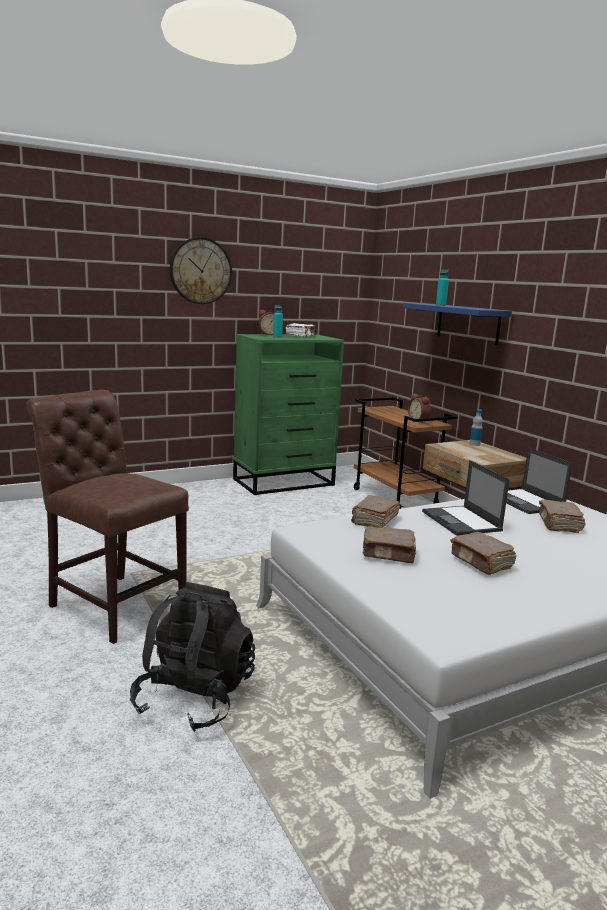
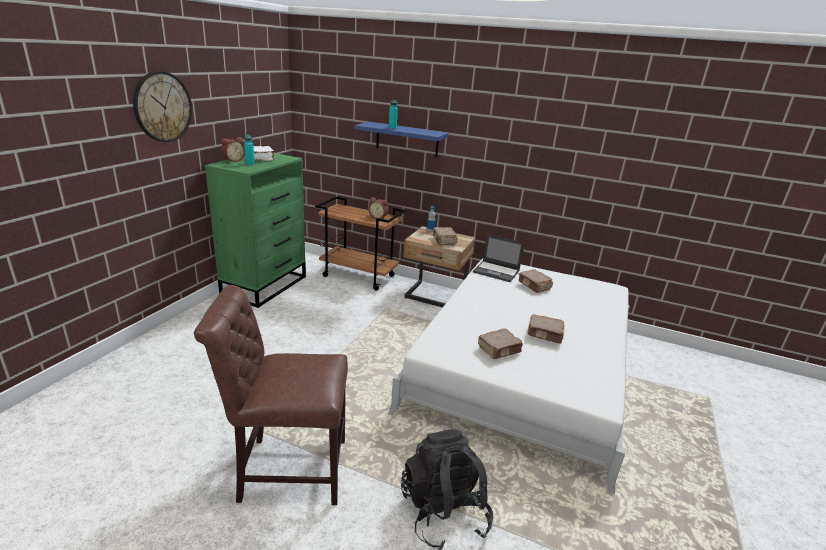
camera: 40 degrees left, 10 degrees up
brown book [351,495,400,527] -> brown book moved to [433,227,458,245]
laptop [422,460,510,536] -> none

